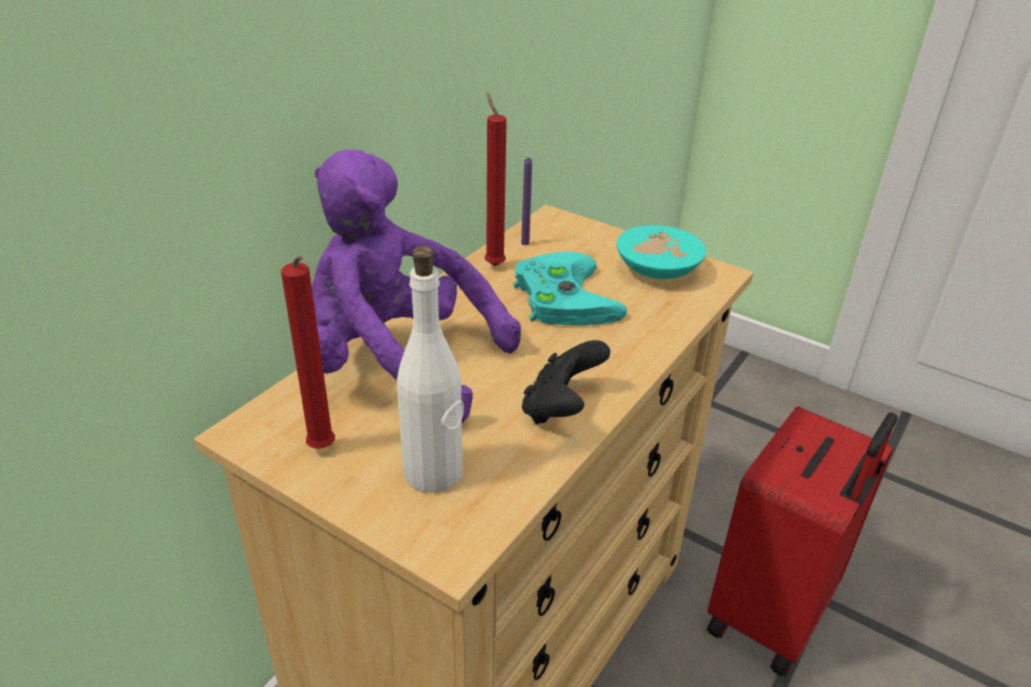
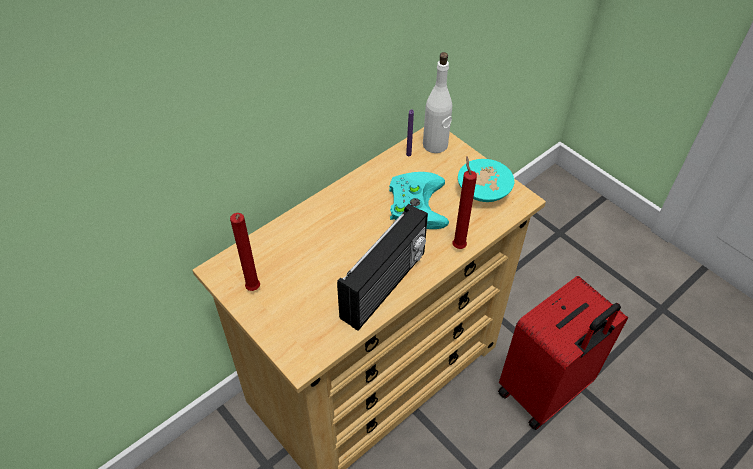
camera: 15 degrees right, 15 degrees up
purple plush toy [312,150,521,423] -> none
white bottle [397,245,464,492] -> white bottle moved to [423,52,452,153]
red candle [484,93,507,266] -> red candle moved to [453,156,477,249]
black game controller [522,340,610,424] -> radio [337,204,428,331]

